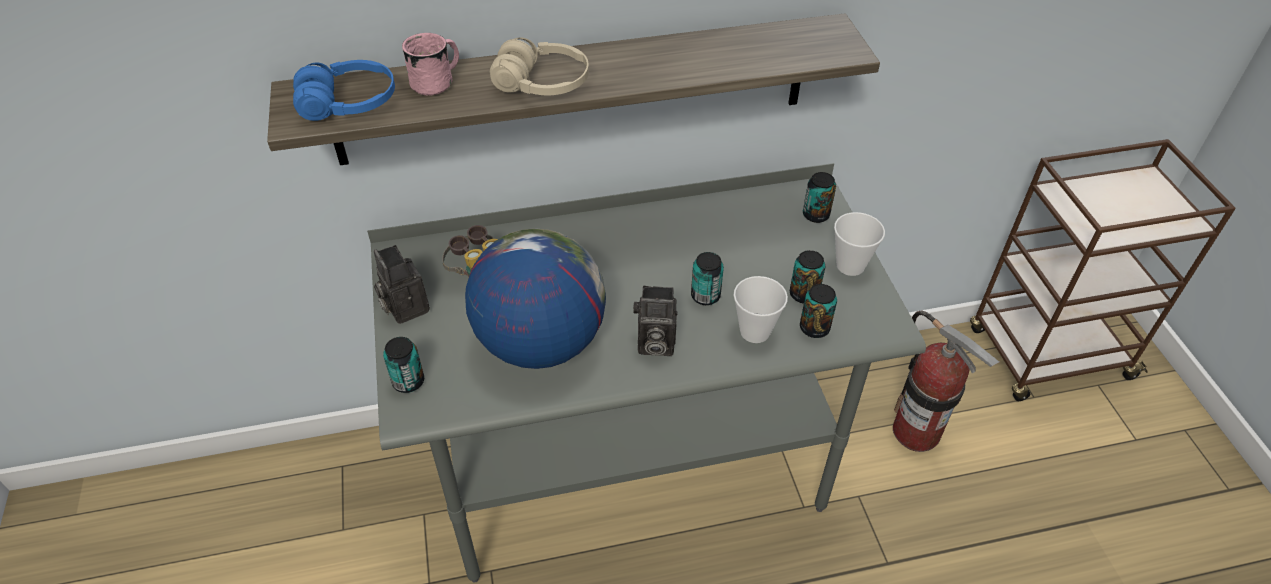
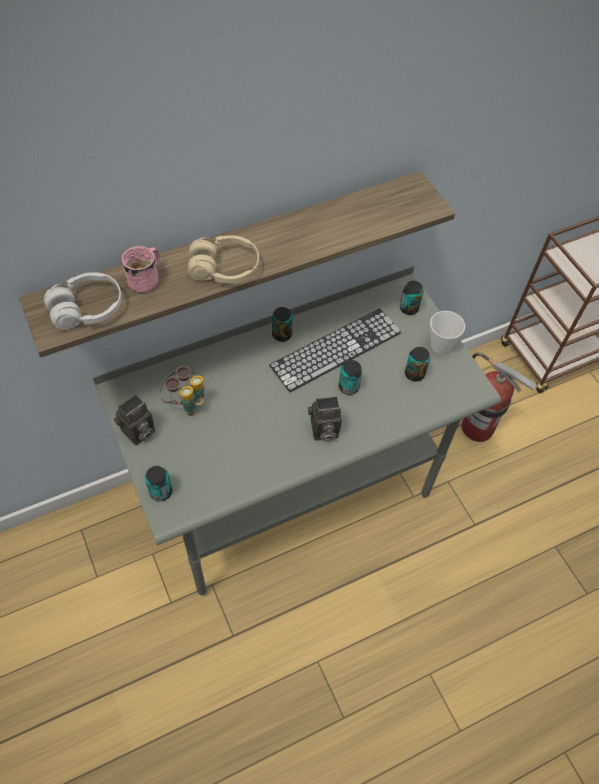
camera: 15 degrees left, 10 degrees up
blue headphones [293,60,395,121] -> white headphones [44,272,122,330]
camera [374,245,430,324] -> camera turned 90 degrees counterclockwise [114,395,155,445]
globe [465,228,606,369] -> none
cup [734,276,788,343] -> none
can [800,284,837,338] -> can moved to [272,307,293,342]
none -> keyboard [269,308,402,392]

